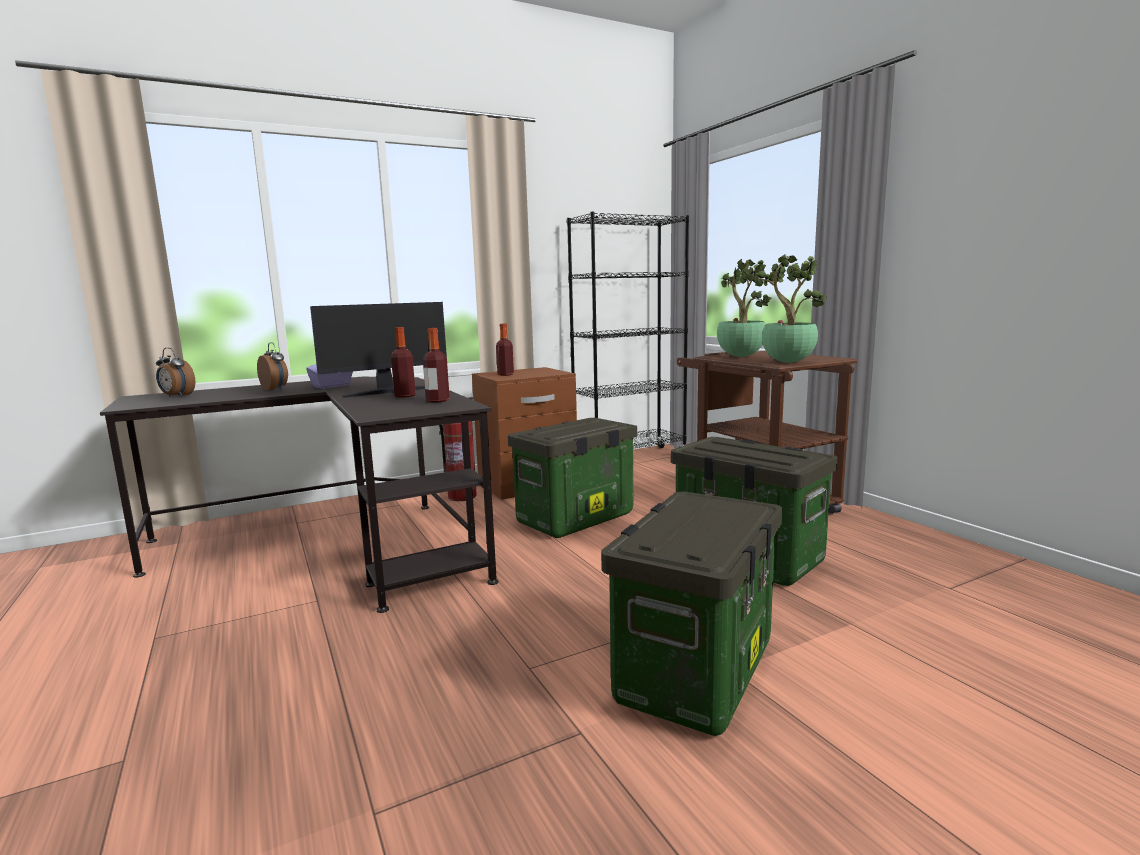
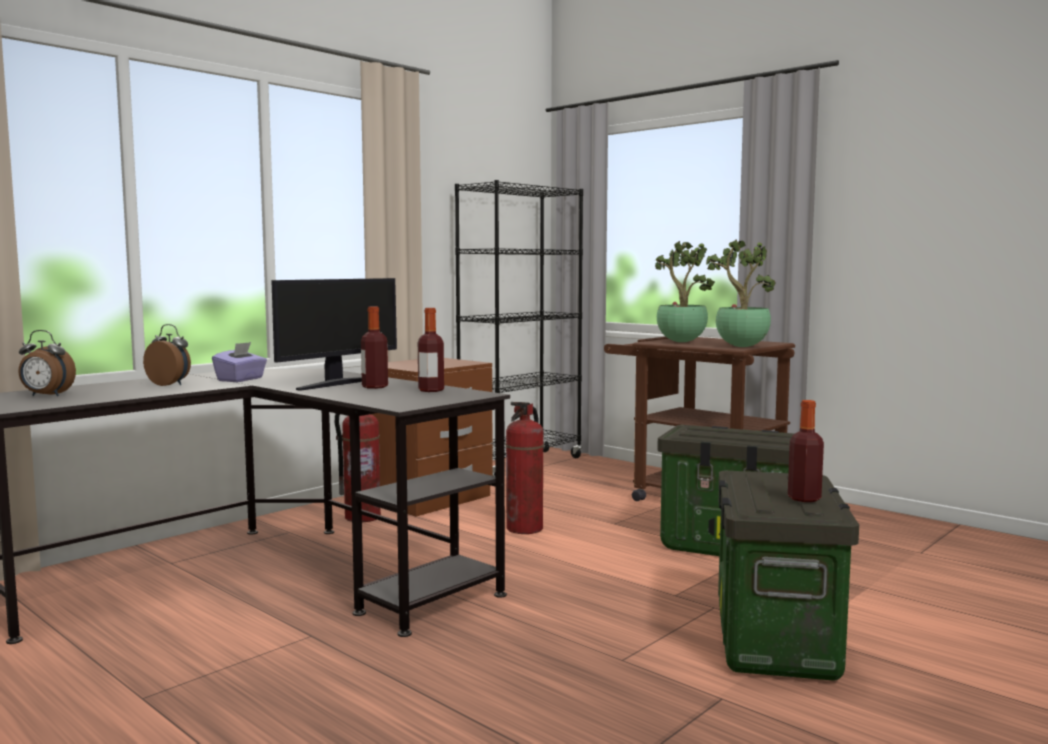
camera: 20 degrees left, 5 degrees down
bottle [496,324,514,376] -> bottle moved to [788,400,824,502]
storage box [507,418,637,538] -> fire extinguisher [506,402,544,534]

